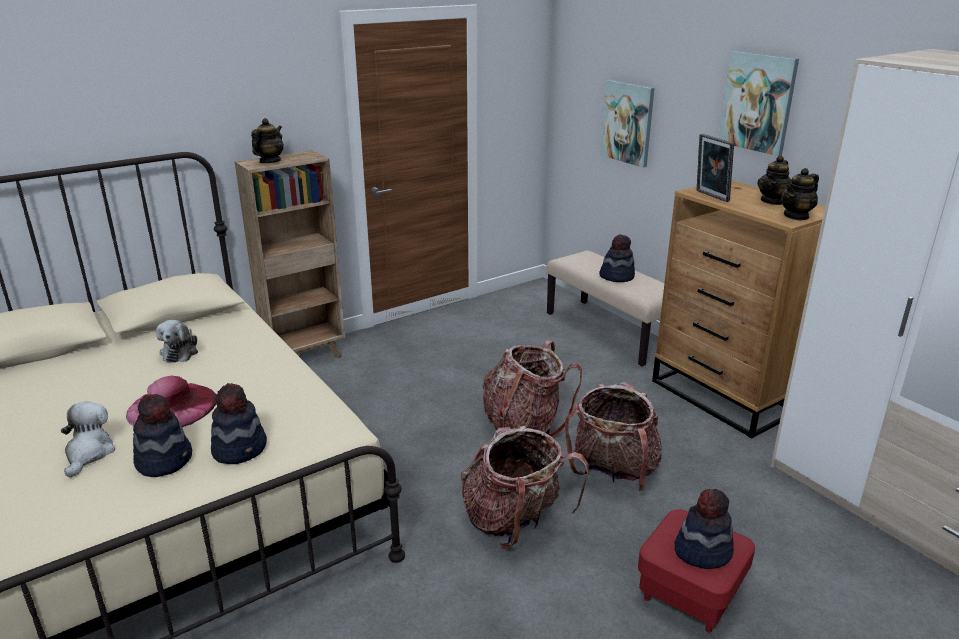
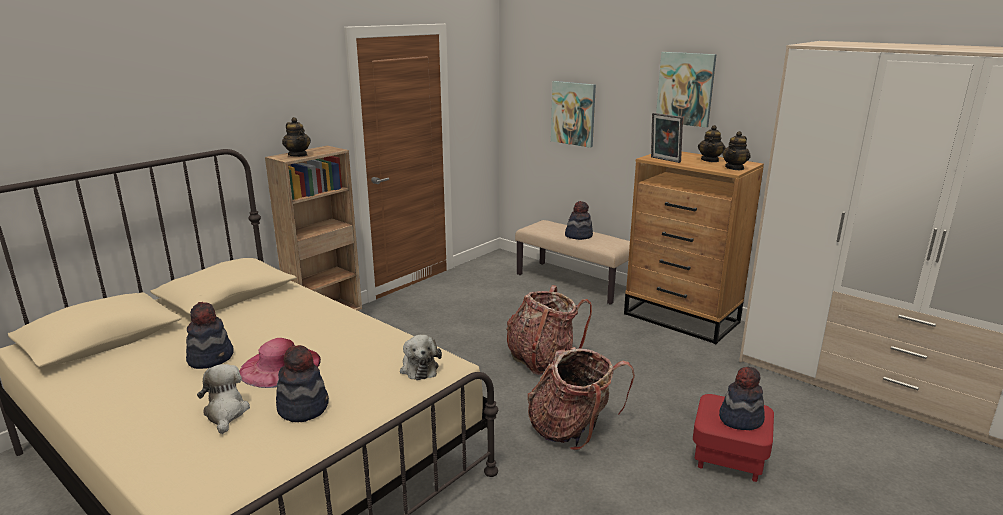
camera: 15 degrees left, 5 degrees down
plush toy [156,320,198,363] -> plush toy moved to [400,334,442,380]
hat [211,383,267,464] -> hat moved to [186,302,234,369]
teapot [251,118,284,163] -> teapot turned 135 degrees clockwise [282,117,311,157]
backpack [565,382,662,492] -> none

